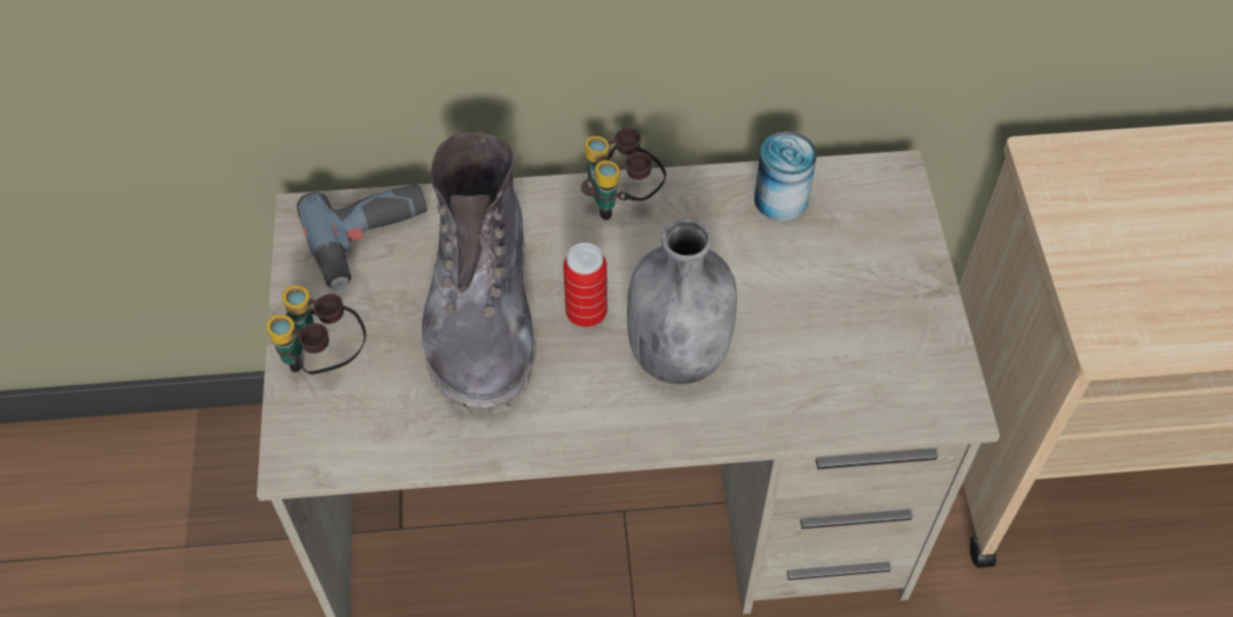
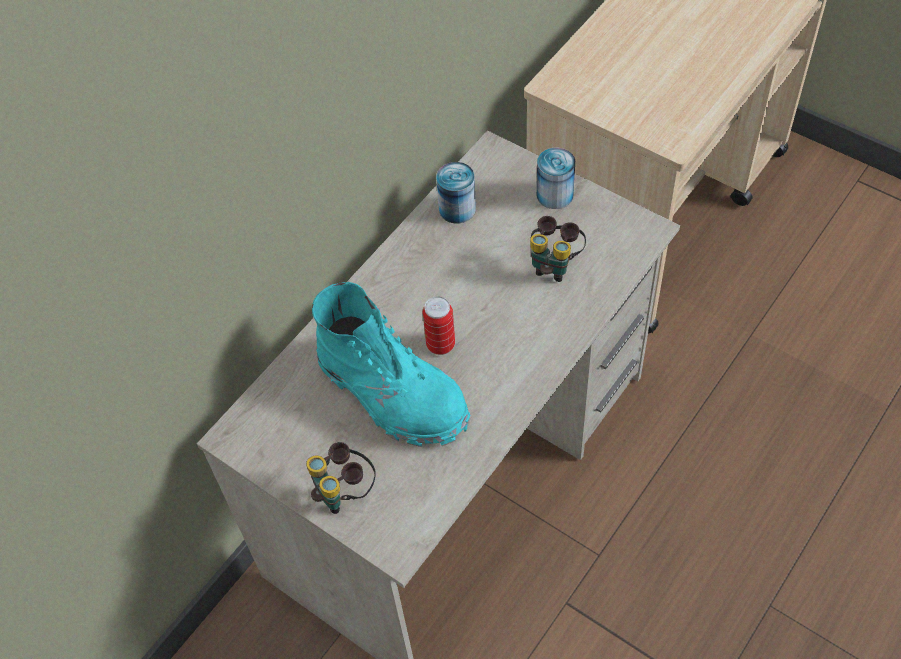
camera: 45 degrees left, 0 degrees up
power drill [297,184,427,291] -> none
grey boot [422,132,536,416] -> turquoise boot [312,282,471,447]
binoculars [582,128,666,220] -> binoculars moved to [530,216,586,282]
grey bottle [627,219,737,384] -> none
none -> can [537,148,575,209]

